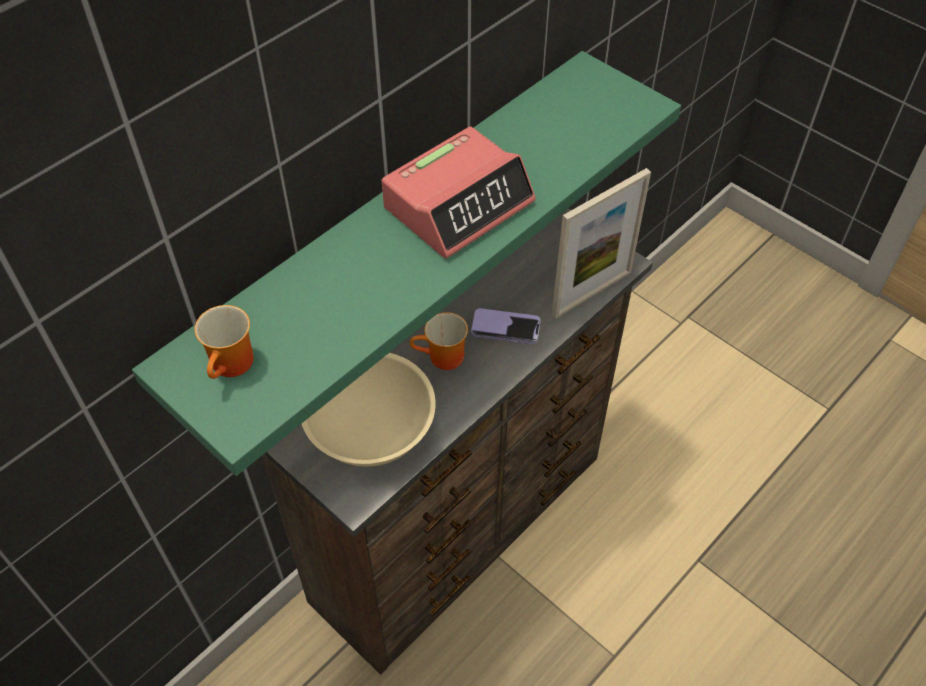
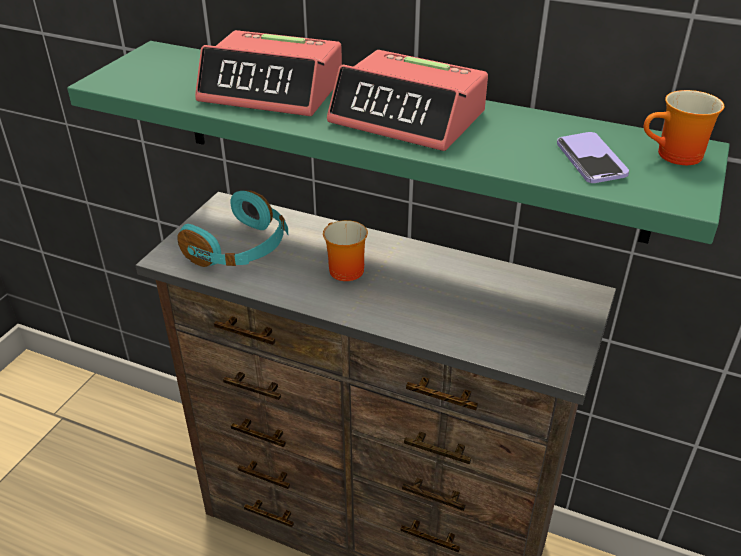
camera: 70 degrees right, 15 degrees down
mug [195,305,254,379] -> mug moved to [644,90,724,165]
beige bowl [302,353,436,467] -> turquoise headphones [177,190,288,267]
phone [471,308,541,344] -> phone moved to [557,132,629,183]
picture frame [552,168,651,318] -> none
none -> alarm clock [195,30,342,116]

